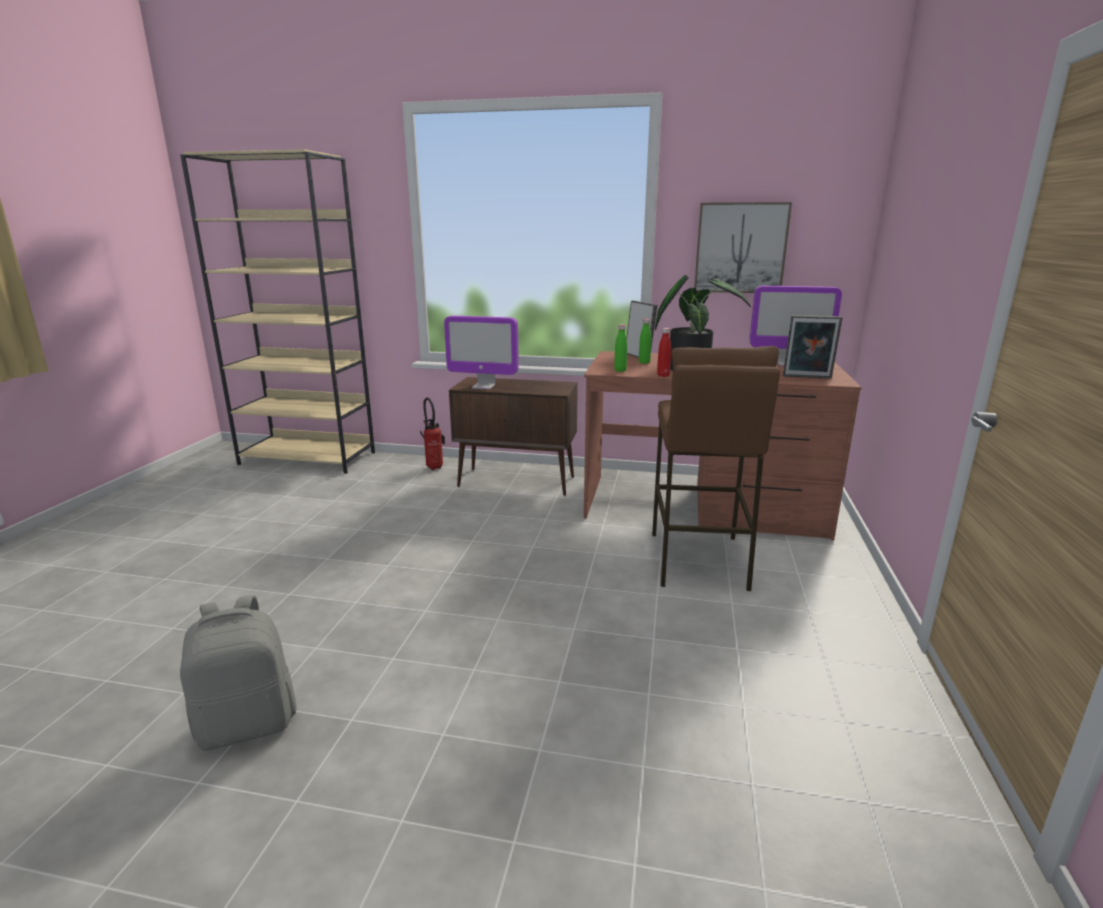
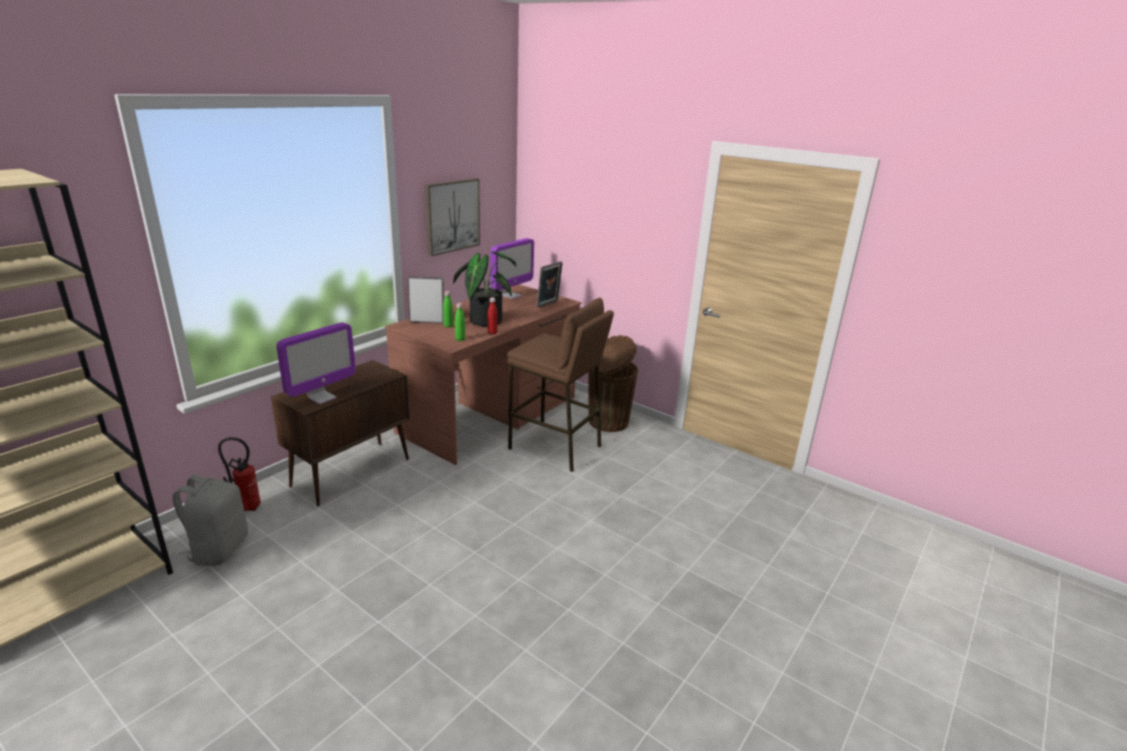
camera: 65 degrees left, 5 degrees up
grey backpack [180,595,297,751] -> grey backpack moved to [173,475,248,566]
none -> brown trash can [588,335,638,432]

